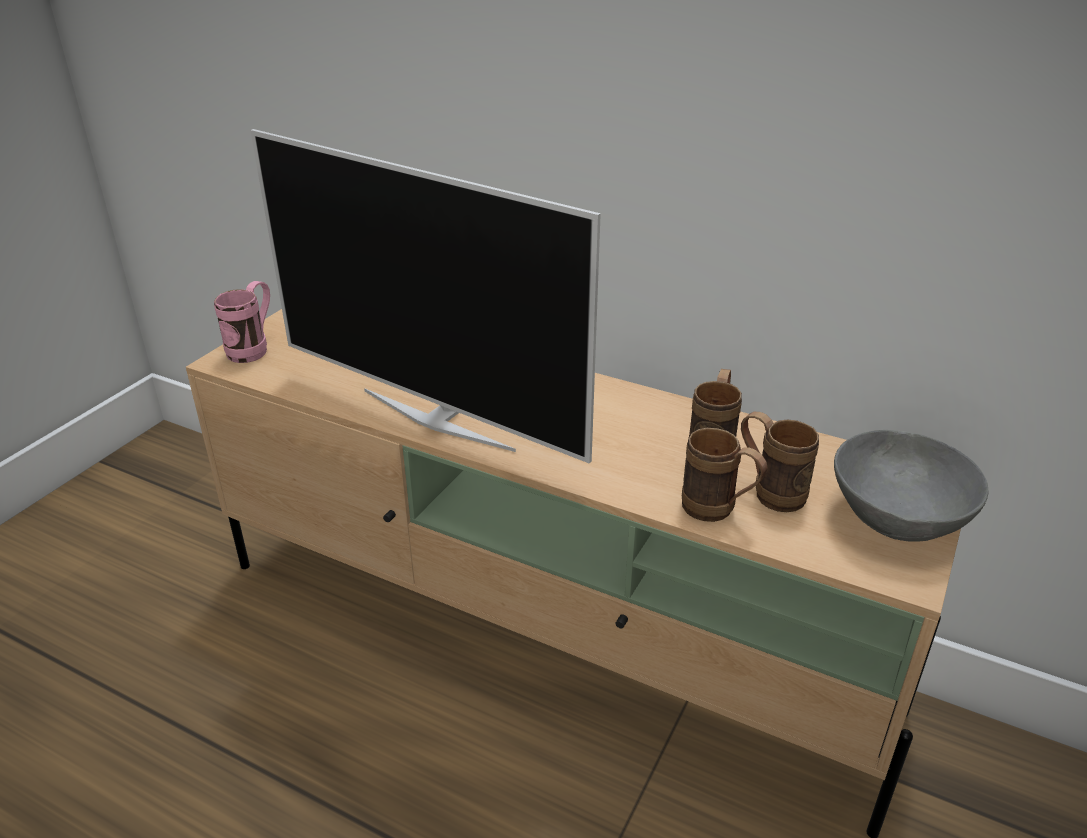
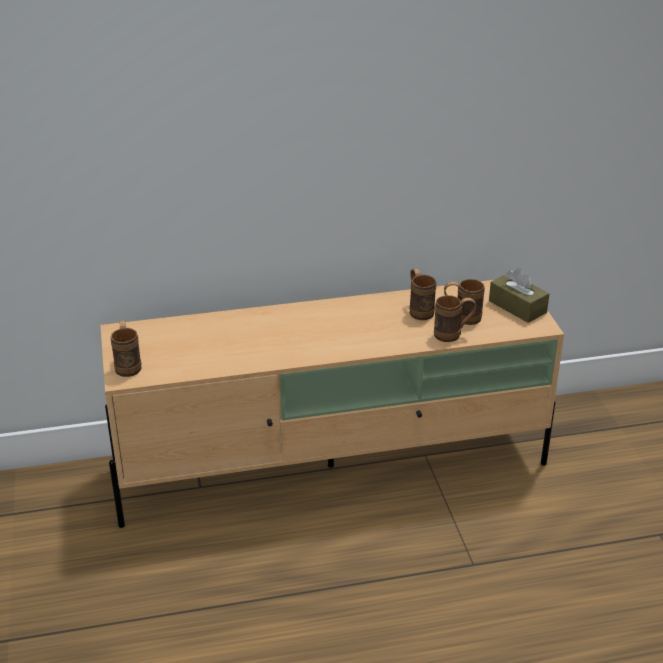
camera: 40 degrees left, 0 degrees up
pink mug [214,281,270,363] -> brown mug [111,320,142,377]
television [250,129,601,464] -> none
grey bowl [834,430,988,542] -> brown tissue box [489,268,549,323]

